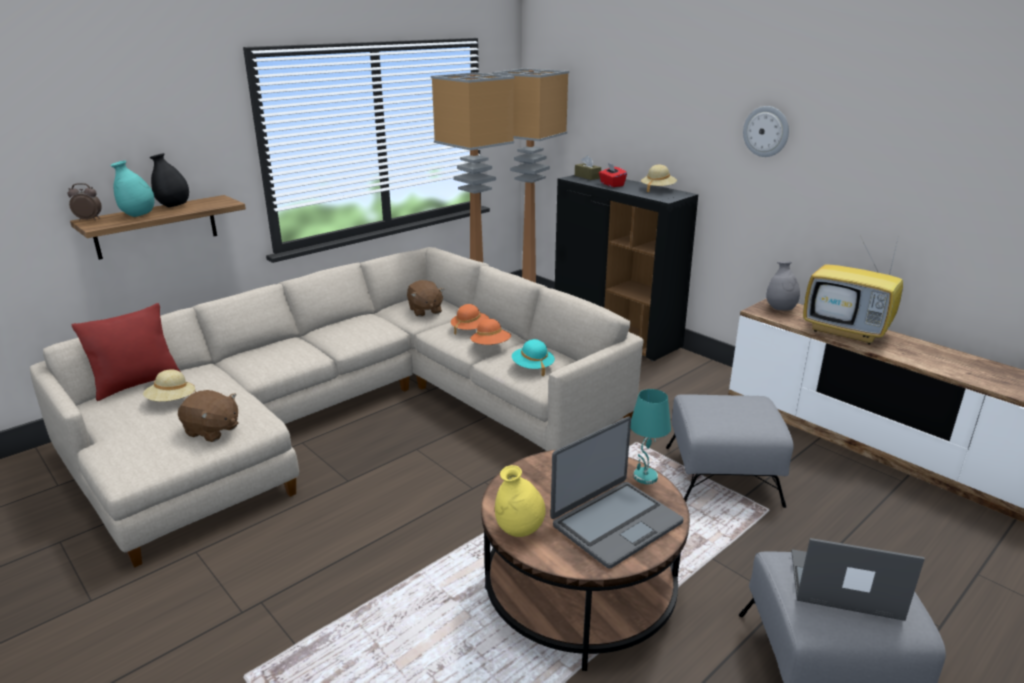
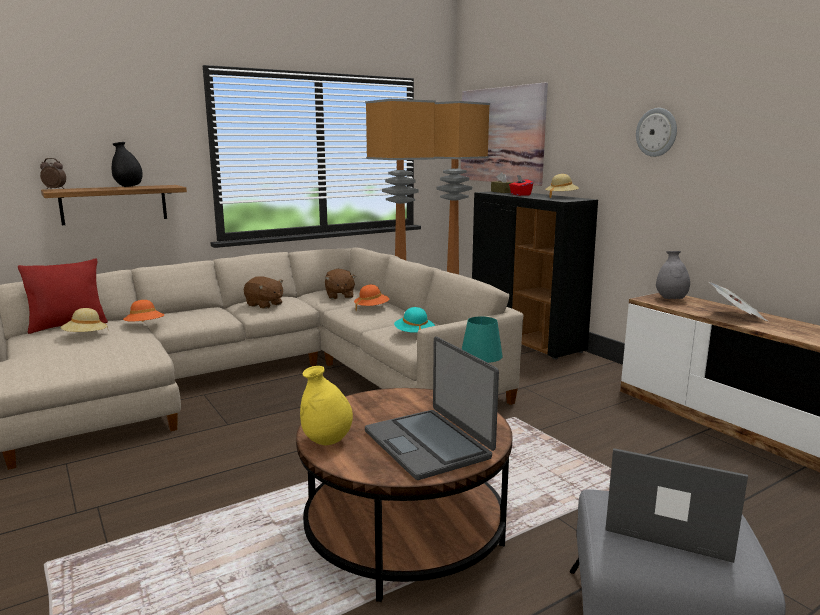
camera: 10 degrees right, 10 degrees down
turquoise vase [110,160,154,217] -> none
brown plush toy [178,390,238,442] -> brown plush toy moved to [244,277,283,309]
orange hat [470,319,511,345] -> orange hat moved to [123,300,164,322]
laptop [550,416,684,568] -> laptop turned 90 degrees clockwise [365,336,499,480]
grey ottoman [666,394,793,508] -> none
television [803,240,903,345] -> newspaper [708,282,768,321]
none -> picture [461,83,548,186]

